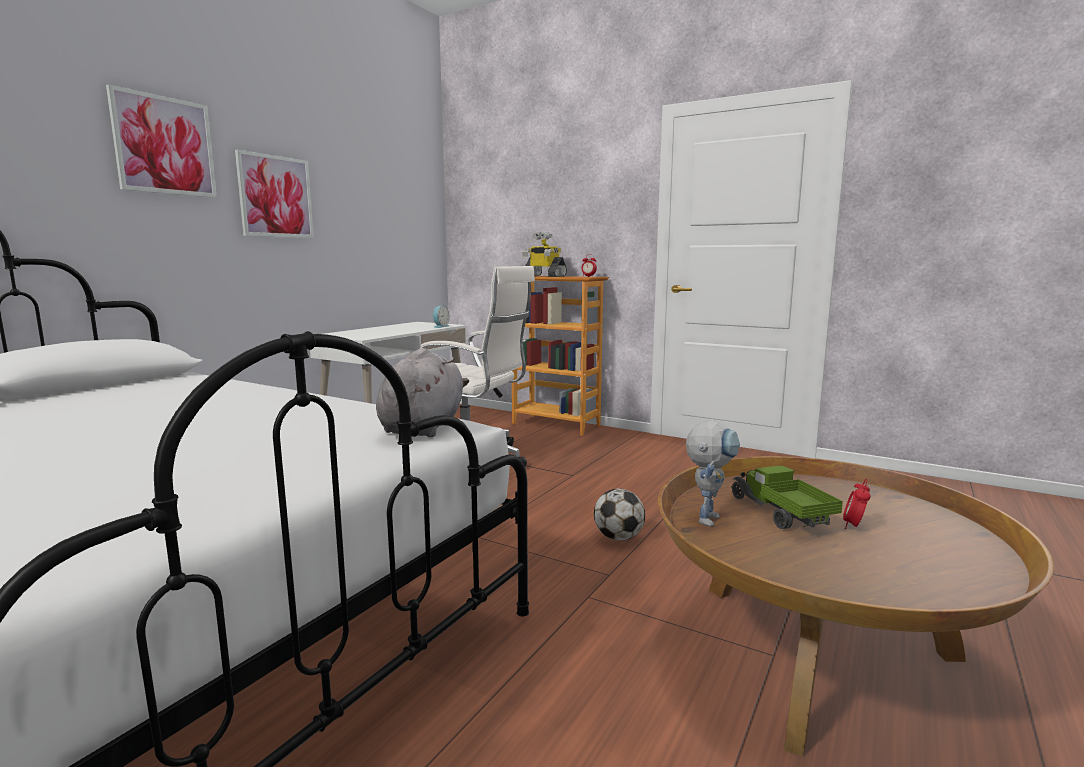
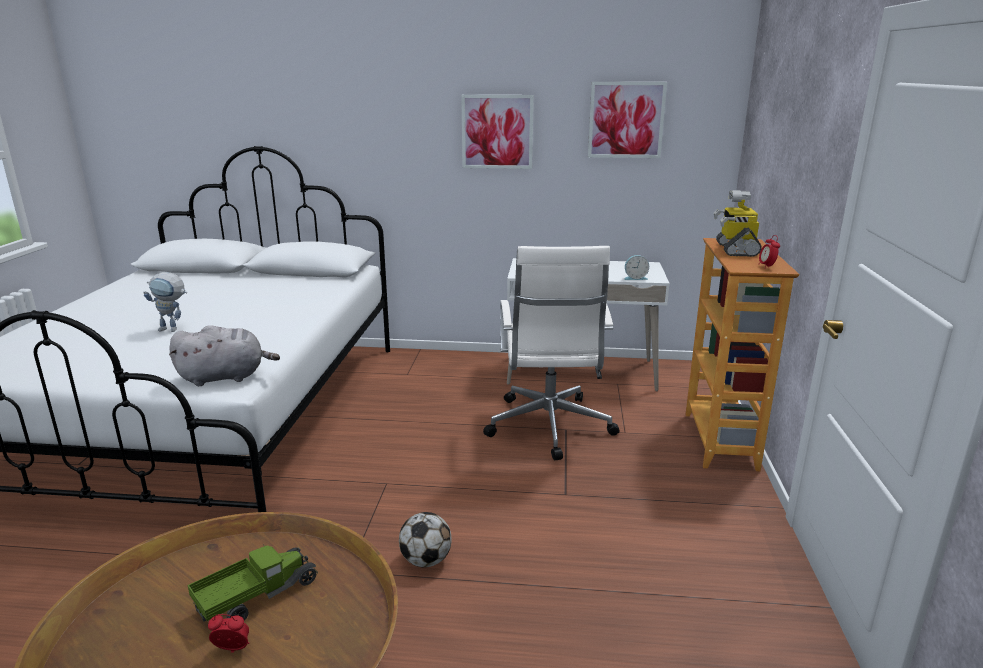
camera: 65 degrees right, 10 degrees up
picture [106,84,217,198] -> picture moved to [588,82,667,158]
toy robot [686,421,740,527] -> toy robot moved to [143,272,187,332]

